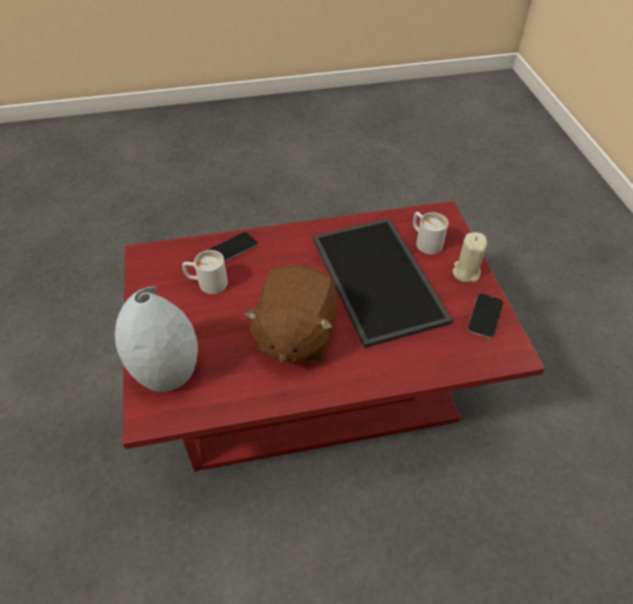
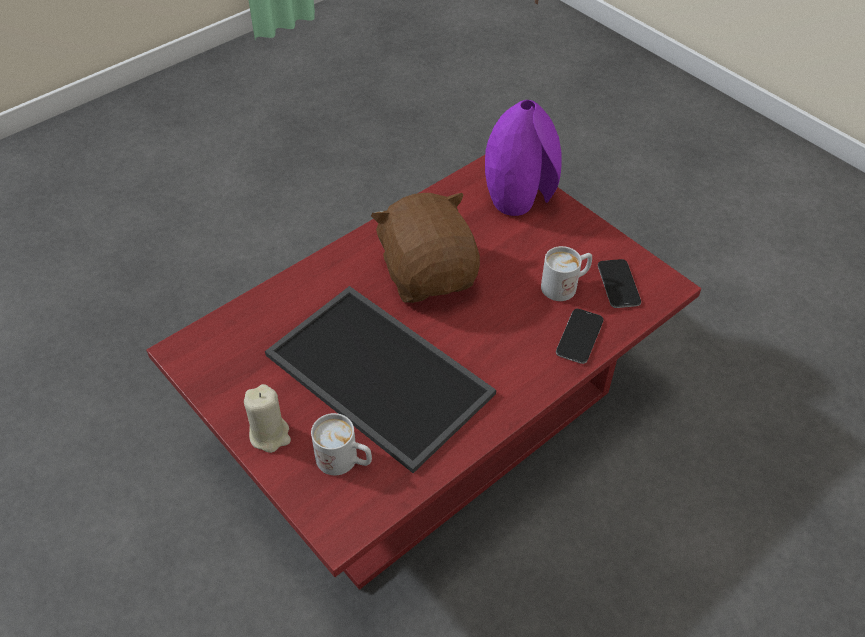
camera: 150 degrees right, 0 degrees up
grey vase [115,286,198,392] -> purple vase [485,100,562,216]
phone [468,294,503,338] -> phone moved to [598,259,641,308]

